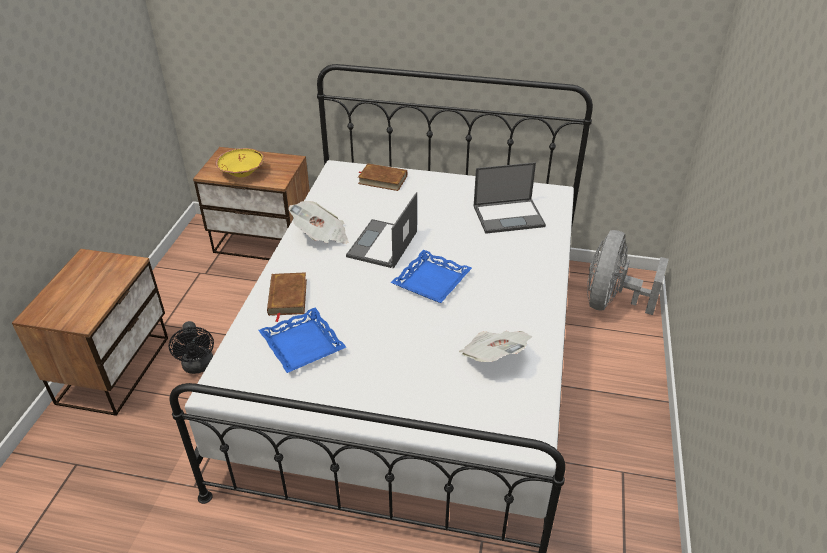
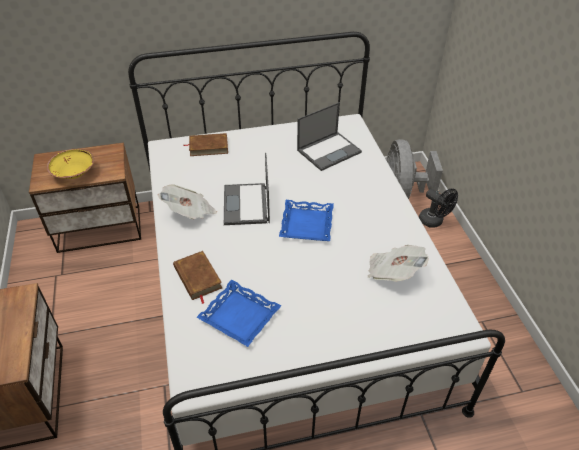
camera: 25 degrees left, 5 degrees up
black fan [168,321,214,374] -> black fan moved to [419,188,458,228]

